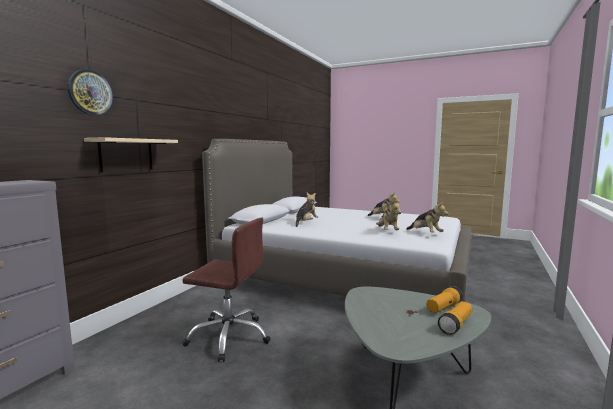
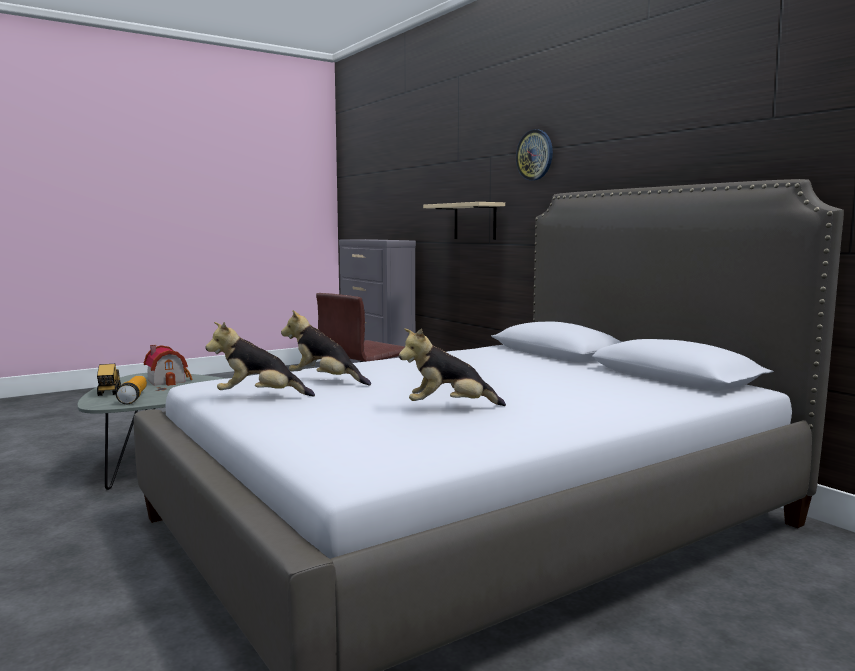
camera: 120 degrees right, 0 degrees up
wall clock [68,69,113,115] -> wall clock moved to [516,129,553,181]
plush toy [296,193,318,227] -> none
flashlight [438,302,472,335] -> toy truck [97,364,121,396]
none -> toy house [144,345,193,386]

